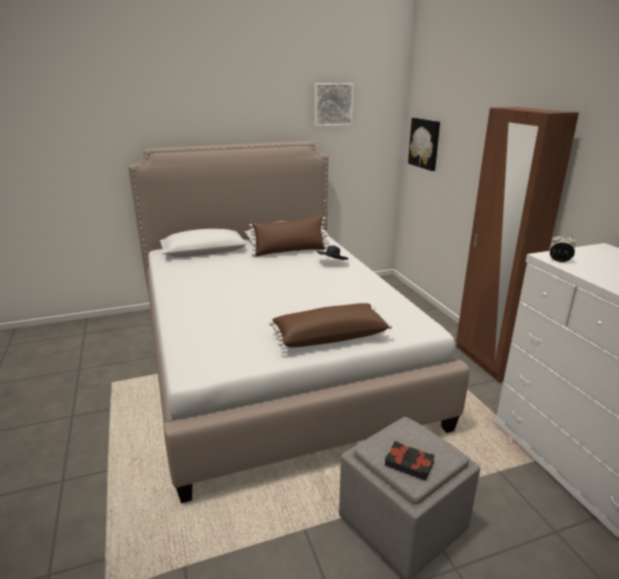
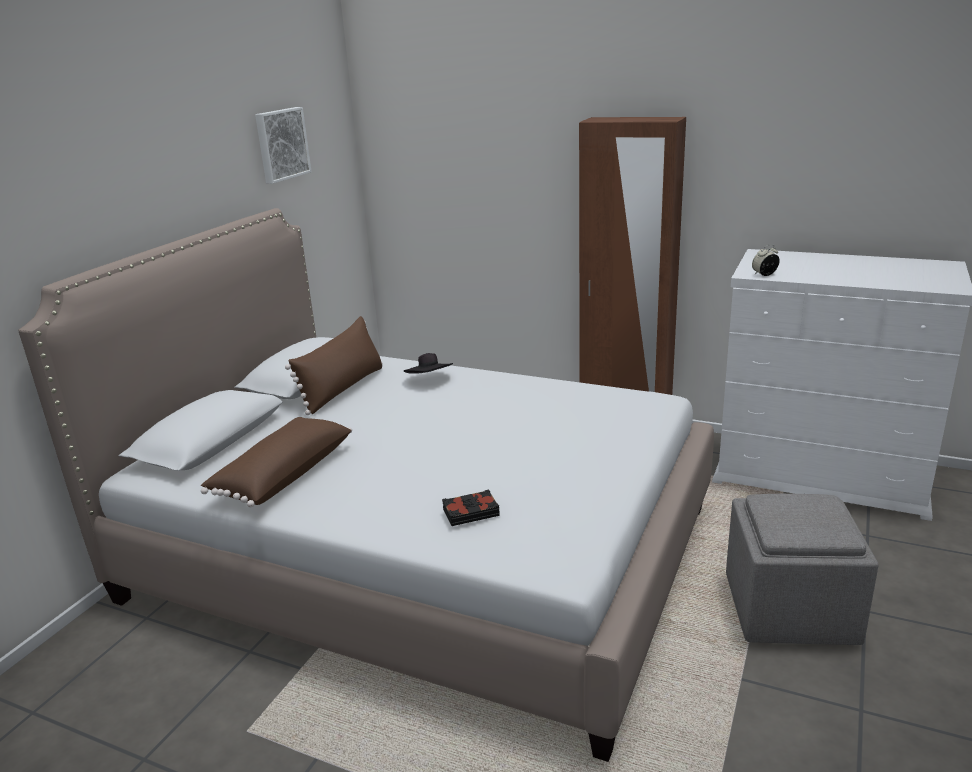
camera: 45 degrees left, 0 degrees up
brown pillow [269,303,392,348] -> brown pillow moved to [201,417,352,507]
black book [385,441,434,481] -> black book moved to [442,489,500,526]
picture [408,118,440,171] -> none

